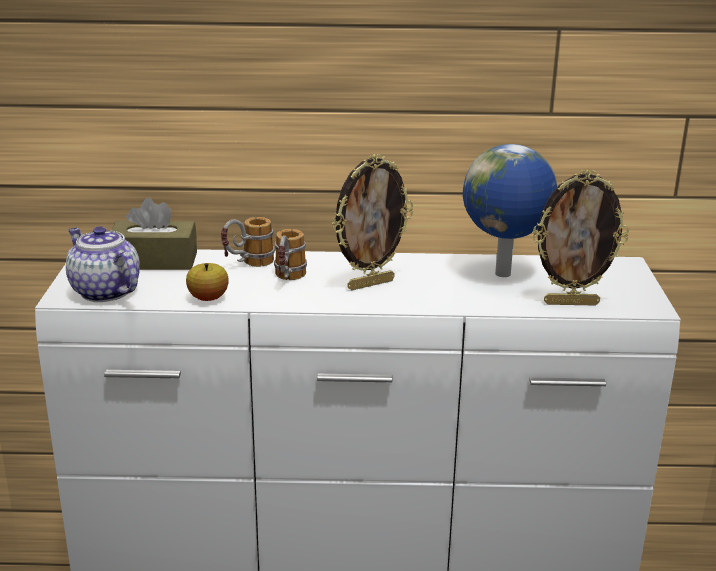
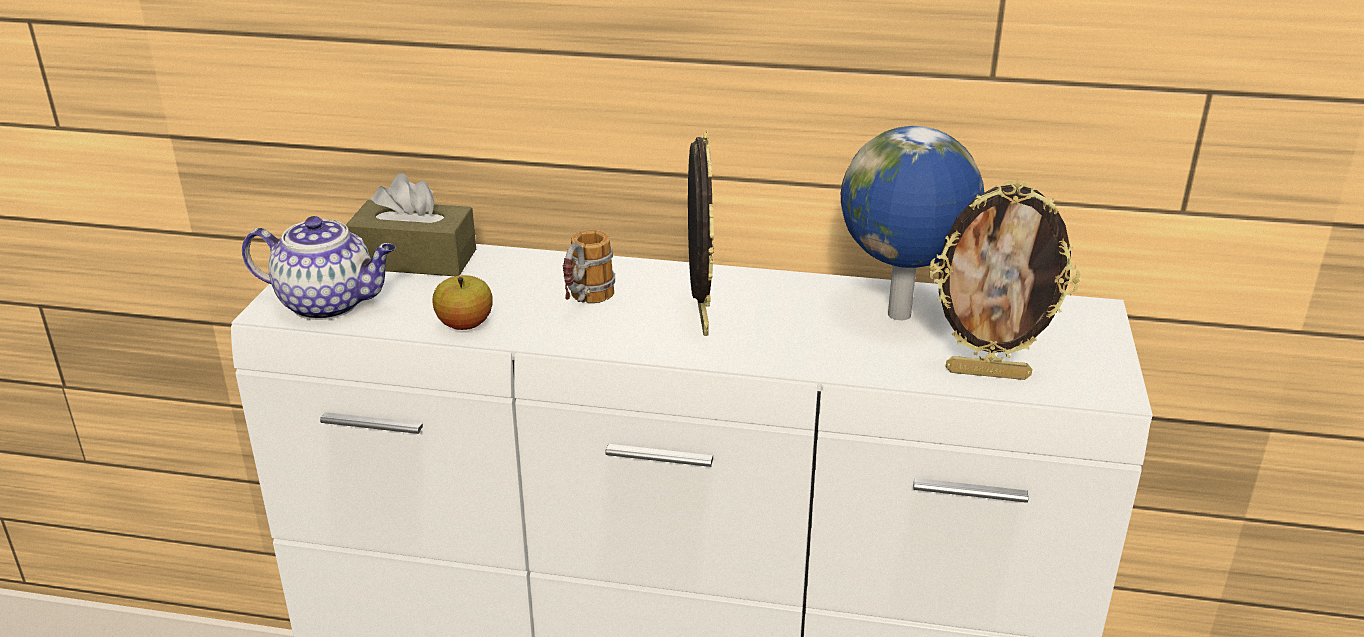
camera: 10 degrees right, 5 degrees up
teapot [66,226,140,302] -> teapot turned 135 degrees clockwise [242,216,396,320]
mug [221,217,275,267] -> none
picture frame [332,154,413,290] -> picture frame turned 75 degrees counterclockwise [688,131,714,336]

